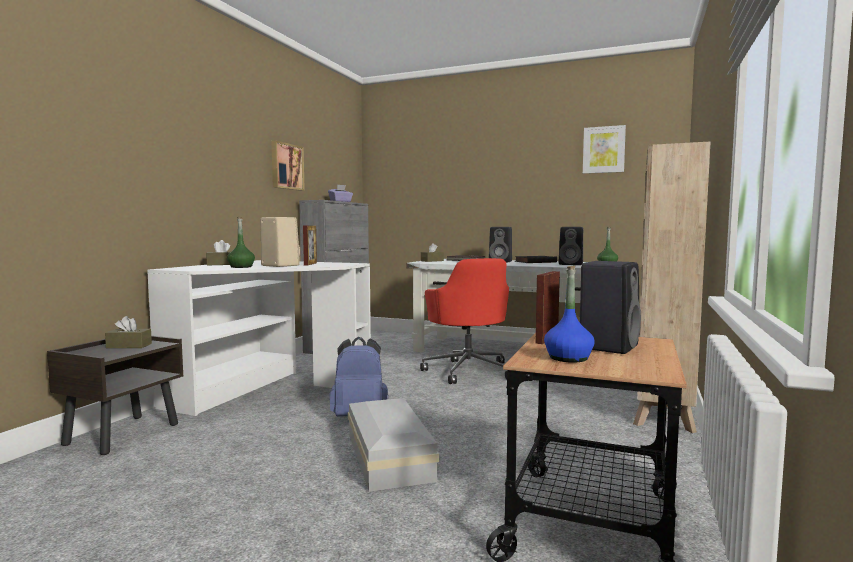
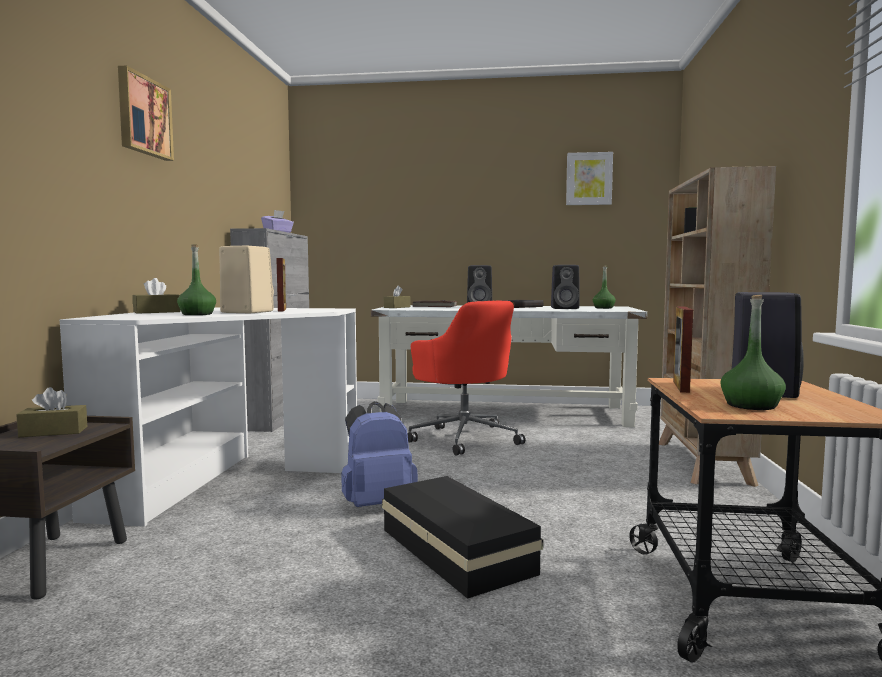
camera: 15 degrees left, 0 degrees up
picture [271,141,305,191] -> picture moved to [118,65,174,161]
white storage box [348,399,439,492] -> black storage box [382,476,543,599]
blue bottle [544,266,595,363] -> green bottle [720,295,786,410]

